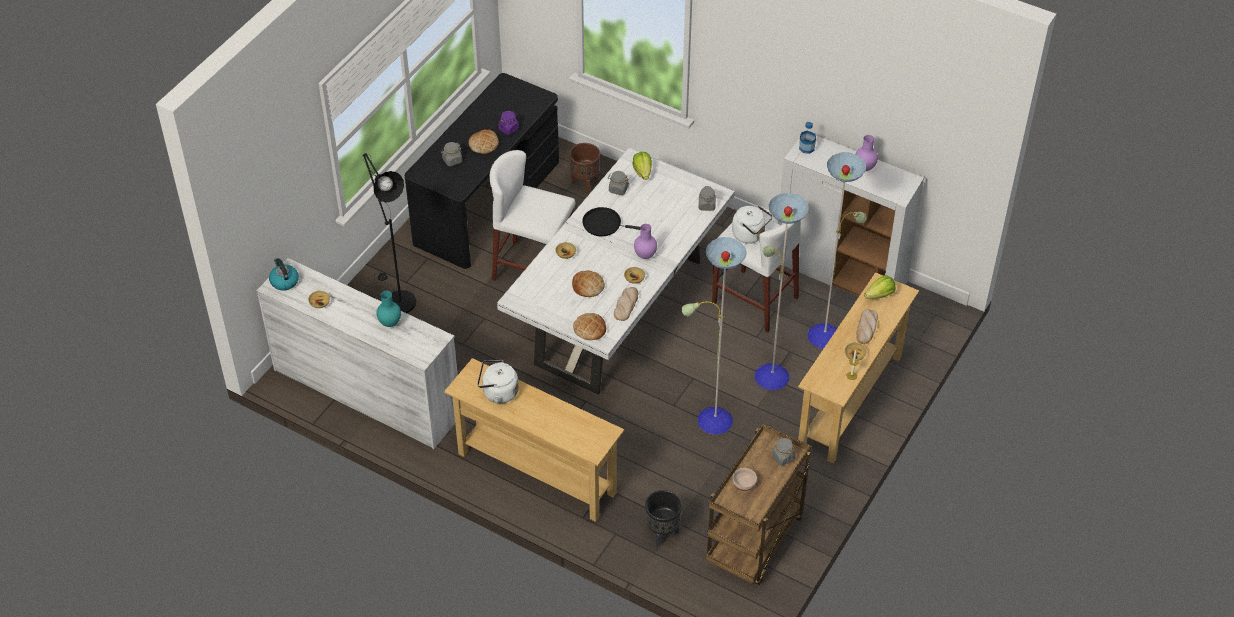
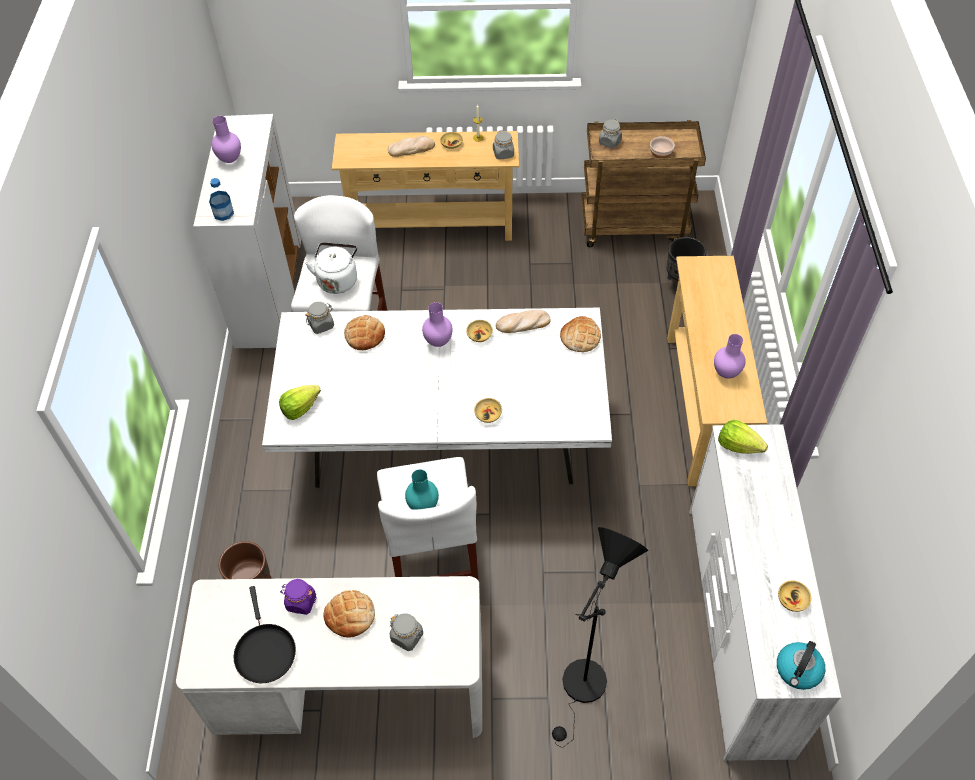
camera: 120 degrees left, 5 degrees up
turquoise vase [376,291,401,327] -> turquoise vase moved to [405,469,439,509]
black desk [405,73,559,269] -> white desk [176,576,482,738]
white kettle [477,360,519,404] -> purple vase [714,334,746,379]
bread [572,270,605,297] -> bread moved to [344,315,385,350]
black frying pan [582,207,641,236] -> black frying pan moved to [234,586,296,683]
grey jar [608,171,629,195] -> grey jar moved to [493,130,514,160]
floor lamp [682,152,867,434] -> none
lettuce [864,275,896,299] -> lettuce moved to [718,420,768,454]

